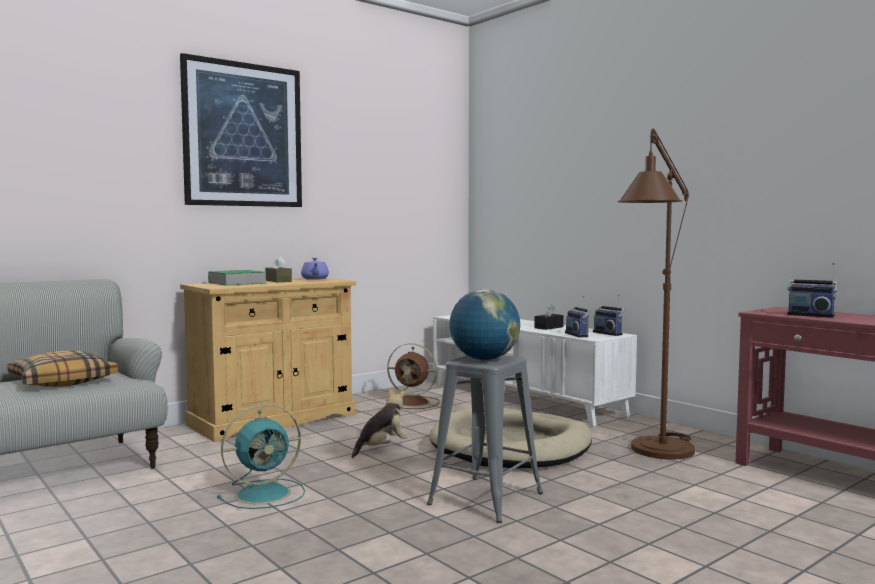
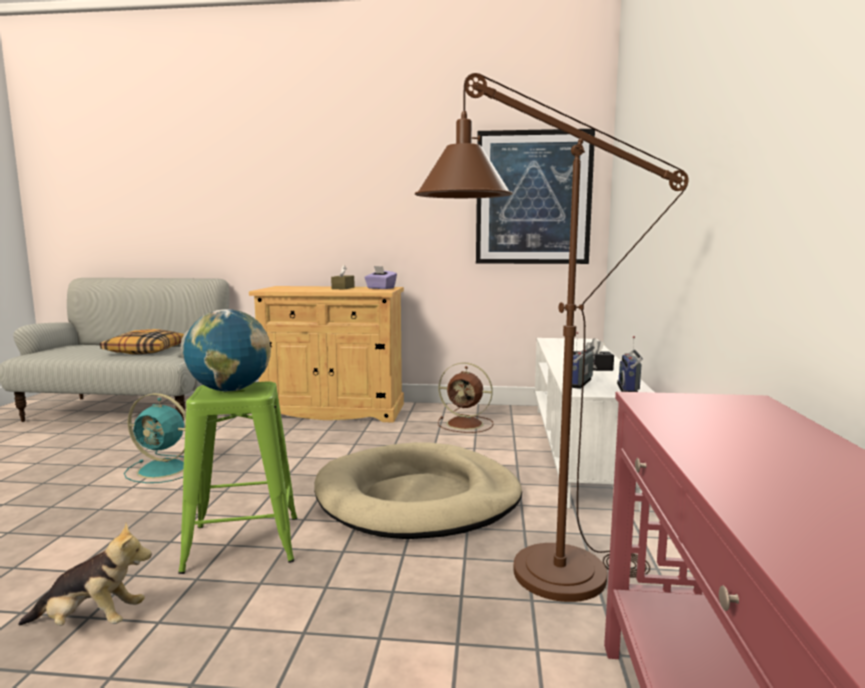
camera: 45 degrees right, 5 degrees up
picture [180,53,302,207] -> picture moved to [476,129,595,264]
book [208,270,266,286] -> none
purple teapot [301,258,329,280] -> purple tissue box [364,266,397,289]
plush toy [352,389,408,458] -> plush toy moved to [18,522,152,626]
brown fan [386,343,439,409] -> brown fan turned 45 degrees counterclockwise [438,362,493,433]
grey stool [427,355,543,523] -> green stool [178,381,297,574]
radio [787,263,838,318] -> none

